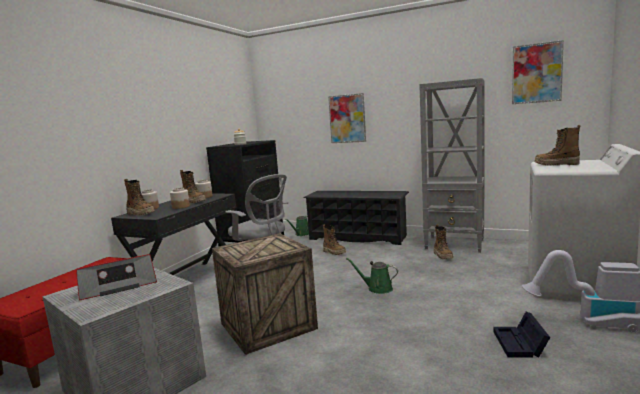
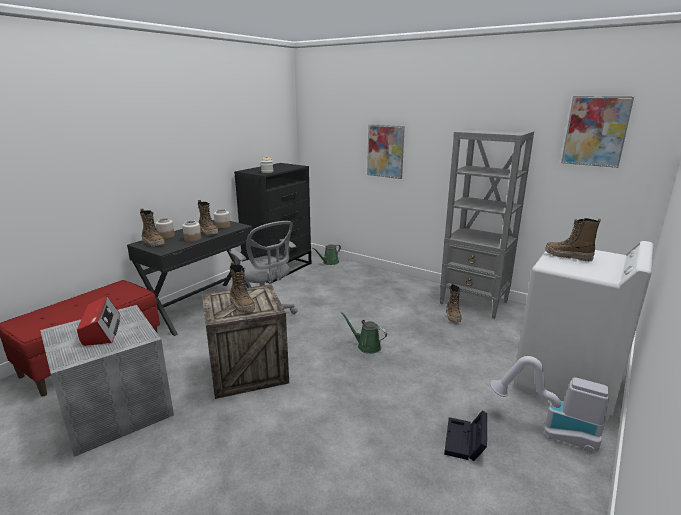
camera: 10 degrees right, 10 degrees up
radio [76,254,157,300] -> radio turned 90 degrees counterclockwise [77,296,120,346]
black shoe rack [303,191,409,245] -> none
boot [323,224,346,255] -> boot moved to [230,262,255,313]

